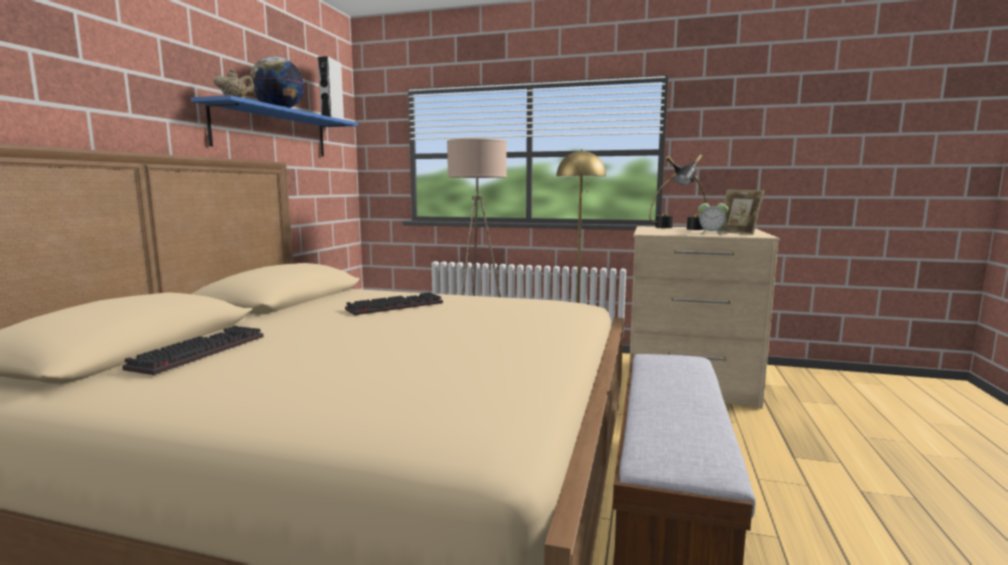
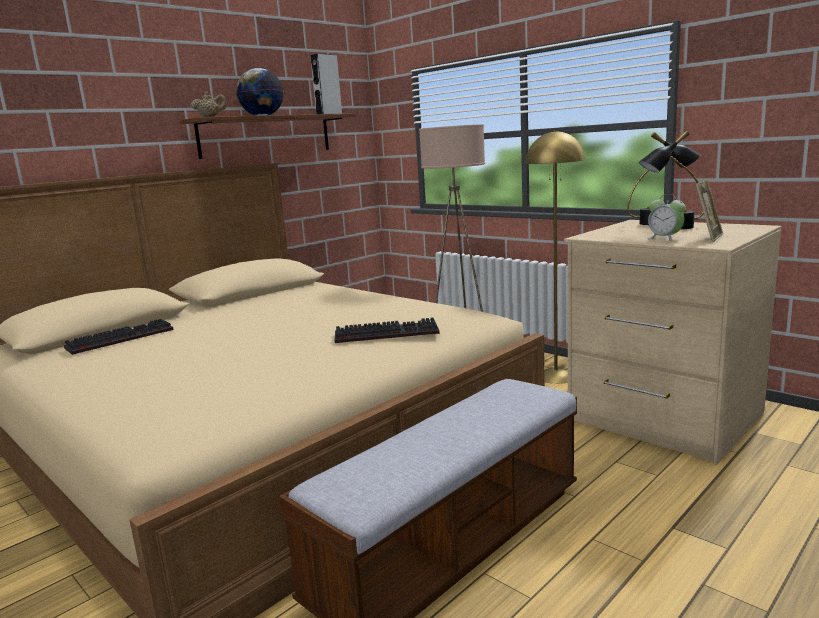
camera: 30 degrees right, 5 degrees up
blue shelf [191,95,358,157] -> brown shelf [180,114,356,159]
keyboard [345,292,443,315] -> keyboard moved to [335,318,440,343]
picture frame [718,190,764,235] -> picture frame turned 135 degrees counterclockwise [695,180,723,242]

